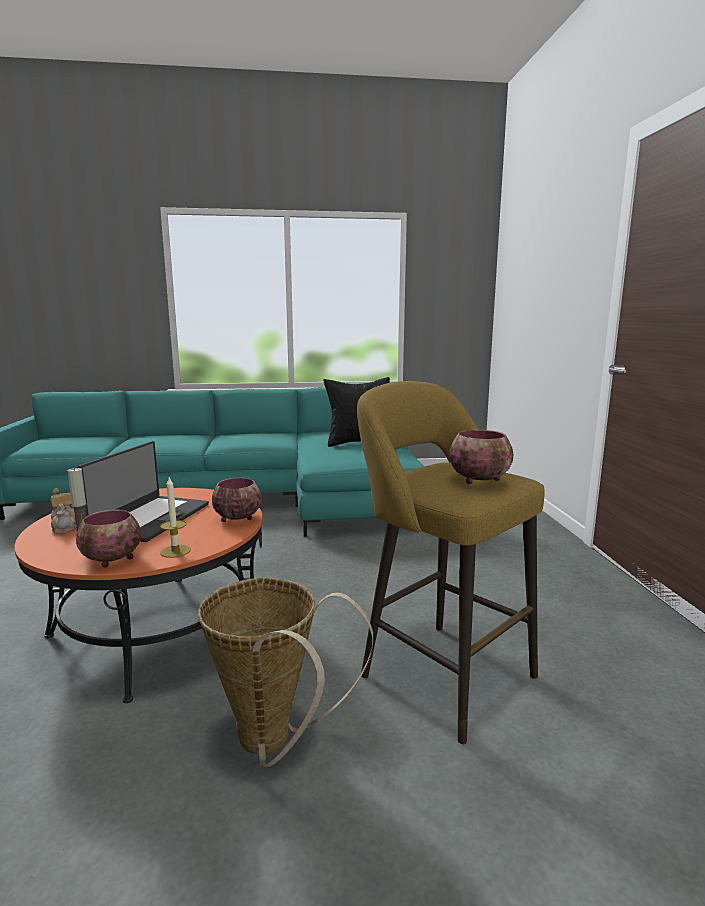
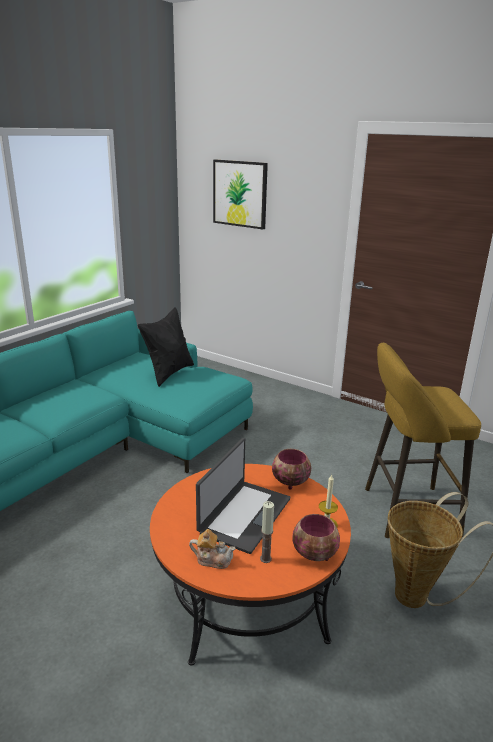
camera: 50 degrees left, 10 degrees up
laptop [78,441,209,542] -> laptop turned 60 degrees clockwise [196,438,290,554]
bowl [449,430,514,484] -> none
none -> picture [213,160,268,229]

